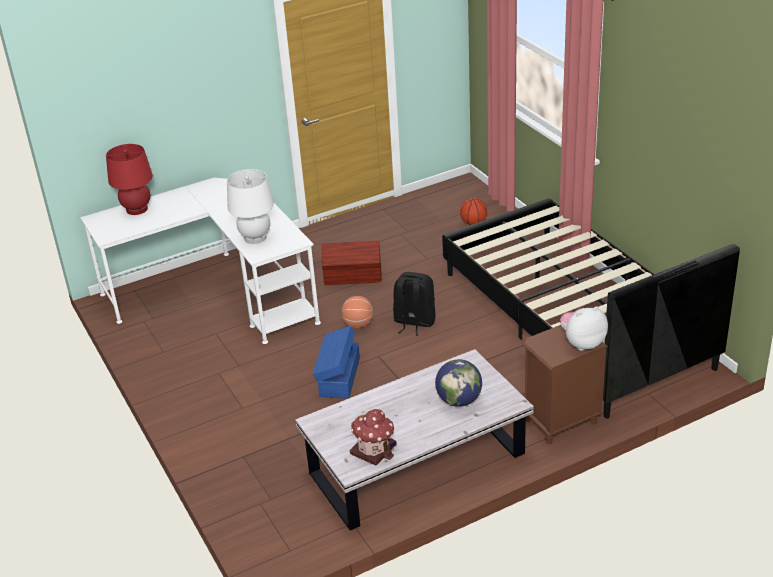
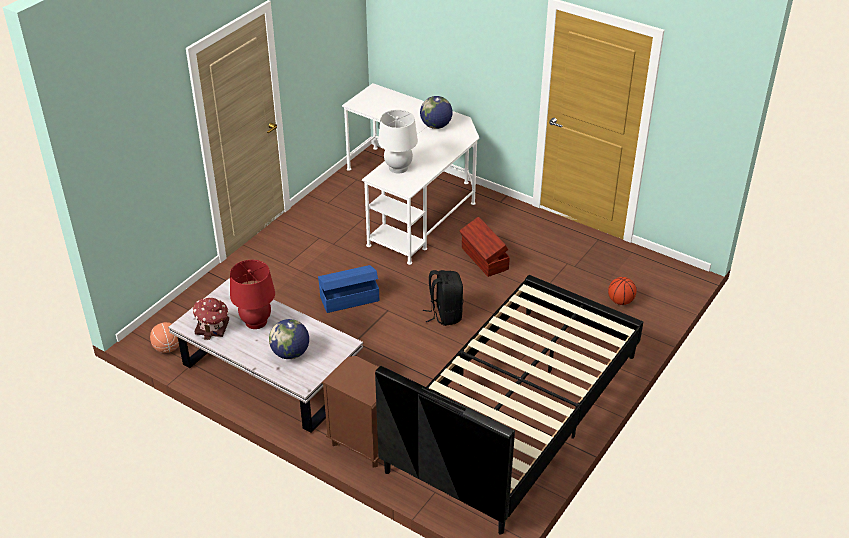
camera: 60 degrees right, 5 degrees up
red table lamp [106,144,153,215] -> red table lamp moved to [230,260,275,329]
basketball [342,296,373,328] -> basketball moved to [150,322,179,353]
plush toy [560,306,608,351] -> none
none -> globe [420,96,453,129]

